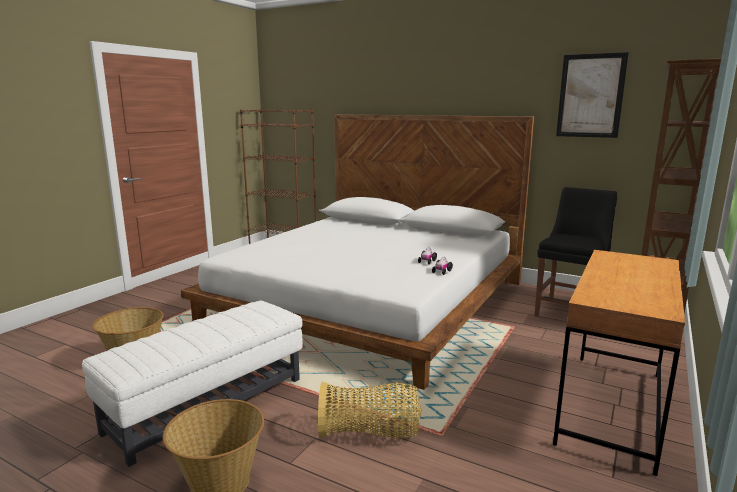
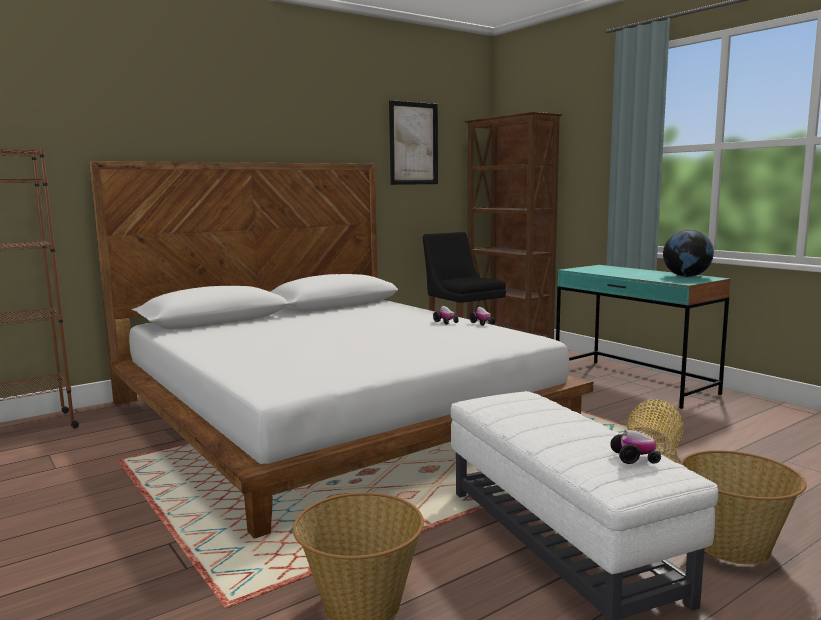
camera: 65 degrees left, 5 degrees down
brown desk [553,250,685,476] -> turquoise desk [556,265,731,409]
none -> toy car [610,430,661,464]
none -> globe [663,230,714,277]

